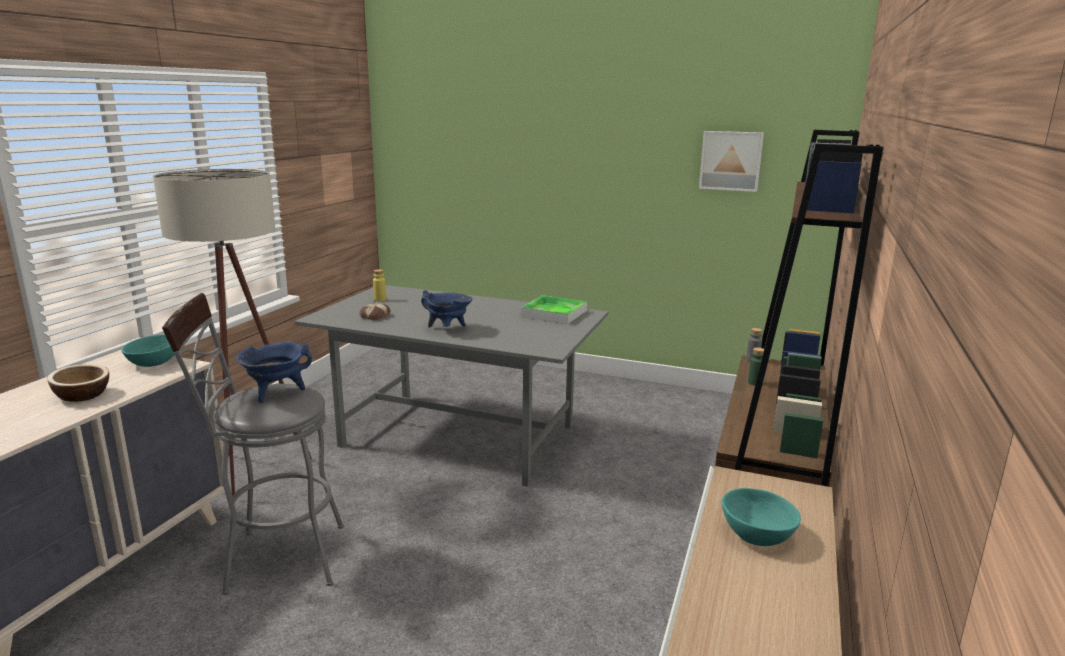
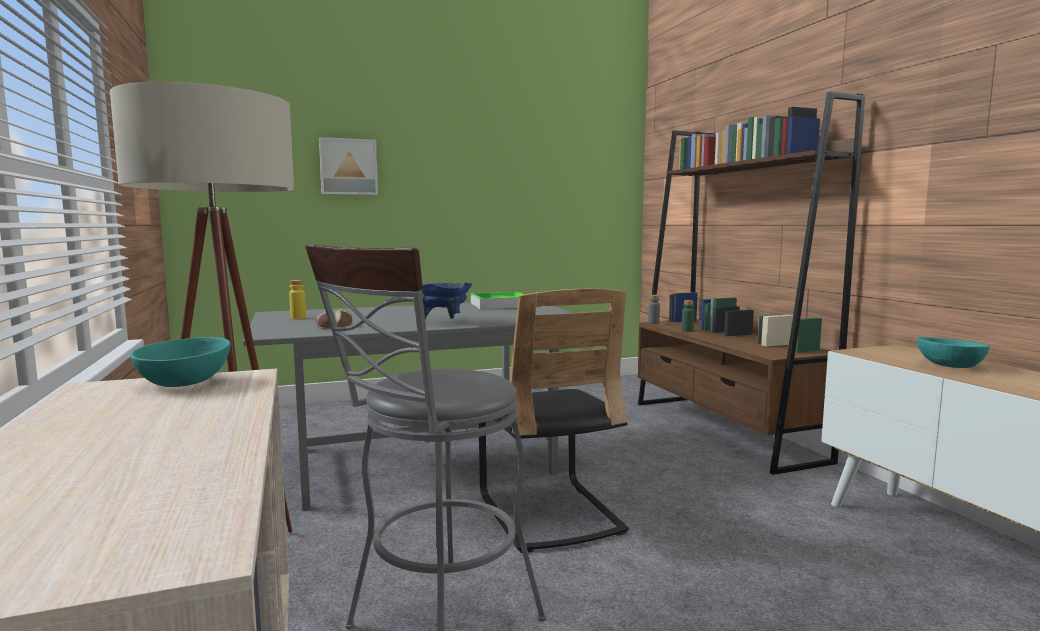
camera: 40 degrees left, 10 degrees down
bowl [47,364,109,402] -> none
blue cooking pot [236,341,312,403] -> none
picture [699,131,764,192] -> picture moved to [319,137,378,195]
none -> black chair [479,289,629,553]

